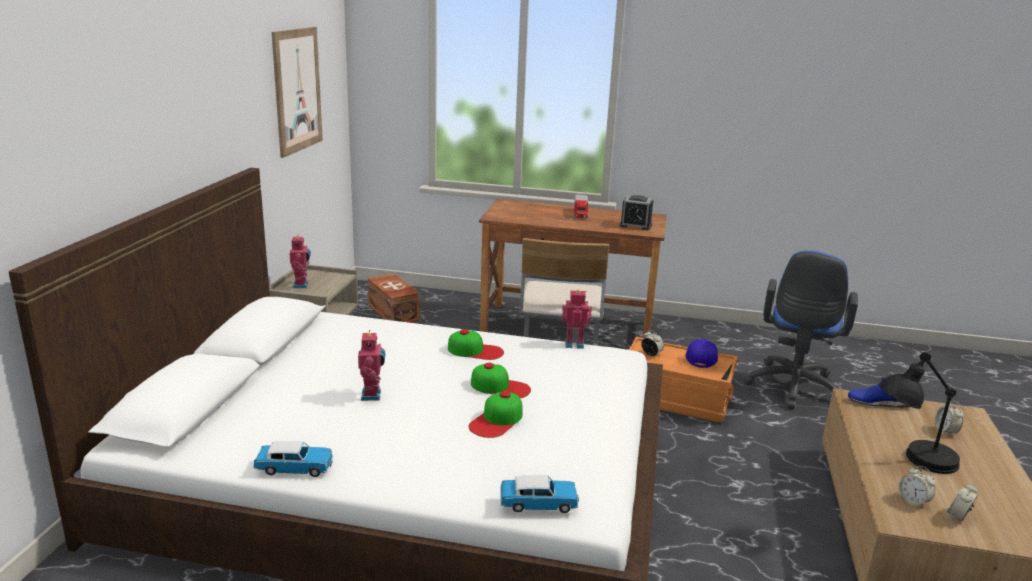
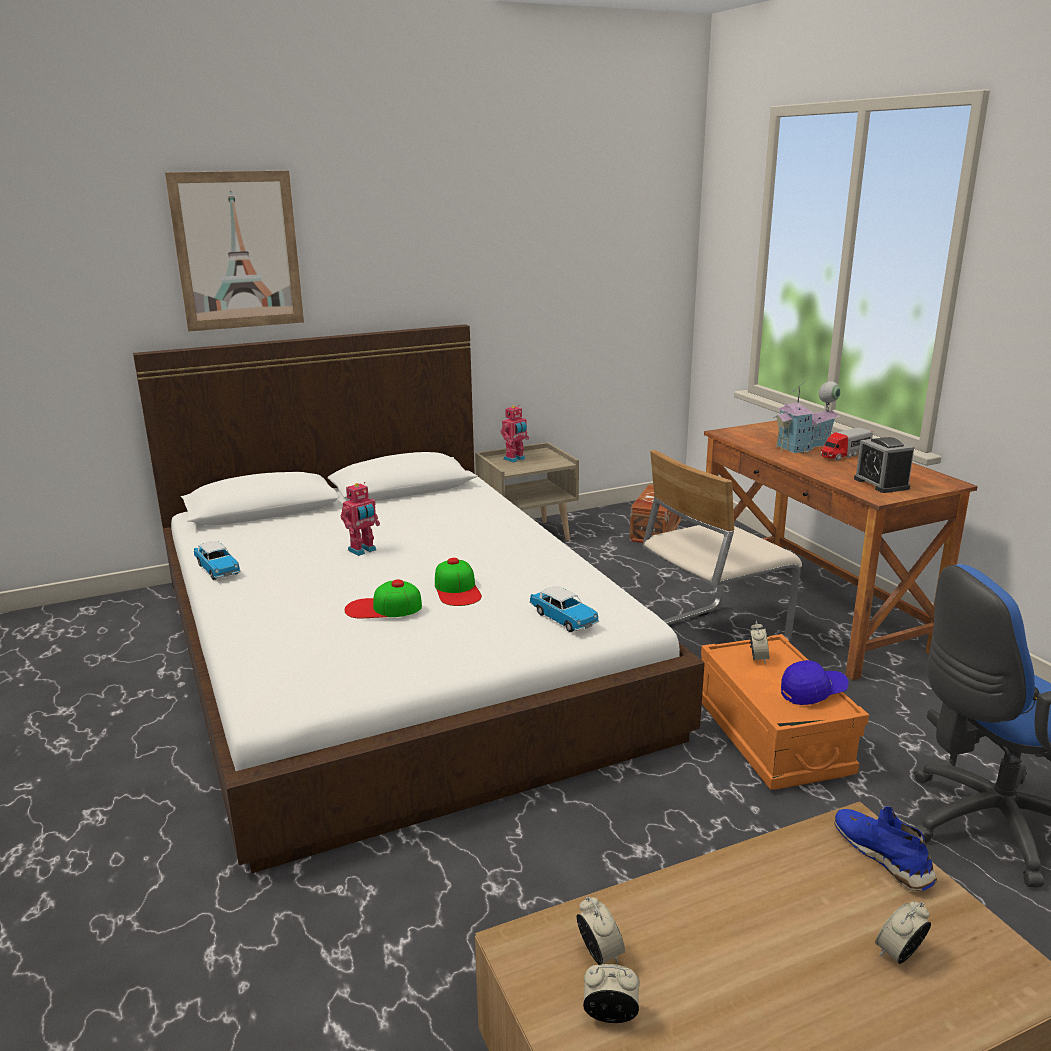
camera: 55 degrees right, 0 degrees up
picture [272,27,323,158] -> picture moved to [165,171,304,332]
cap [448,329,504,360] -> none
toy car [500,475,579,513] -> toy car moved to [530,586,599,632]
toy robot [561,290,592,349] -> none
black table lamp [879,352,960,474] -> none
alarm clock [898,466,936,508] -> alarm clock turned 135 degrees clockwise [577,897,625,965]
none -> toy house [773,381,841,453]

